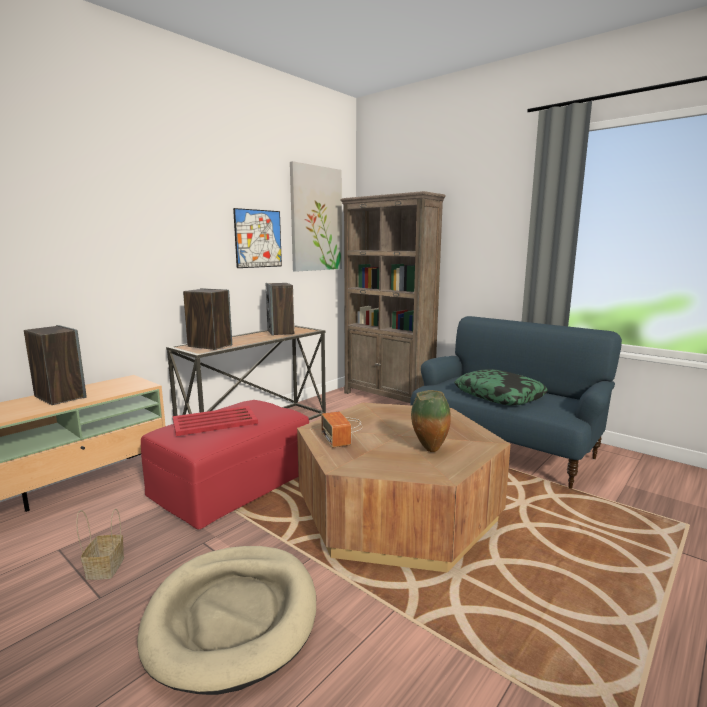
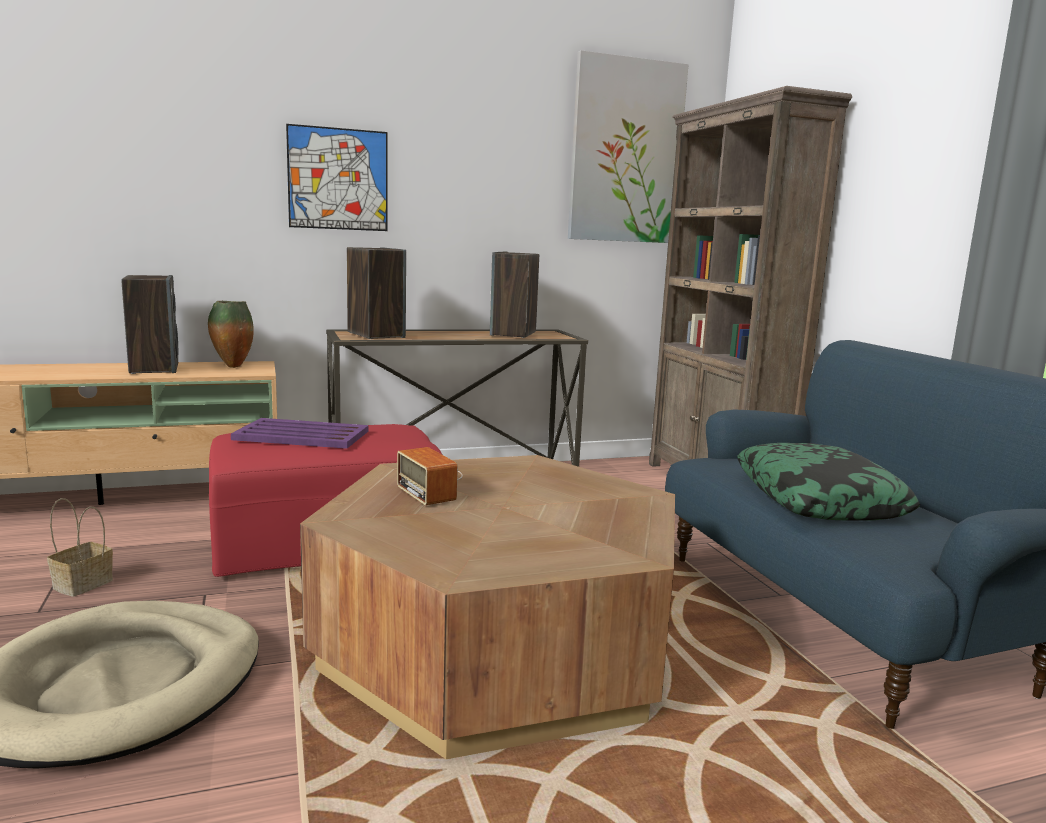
camera: 30 degrees right, 0 degrees up
red tray [173,406,258,436] -> purple tray [231,418,369,449]
picture [233,208,282,268] -> picture moved to [286,124,388,231]
radio [321,412,362,448] -> radio turned 45 degrees counterclockwise [397,447,463,505]
vase [411,390,451,452] -> vase moved to [208,301,254,368]

